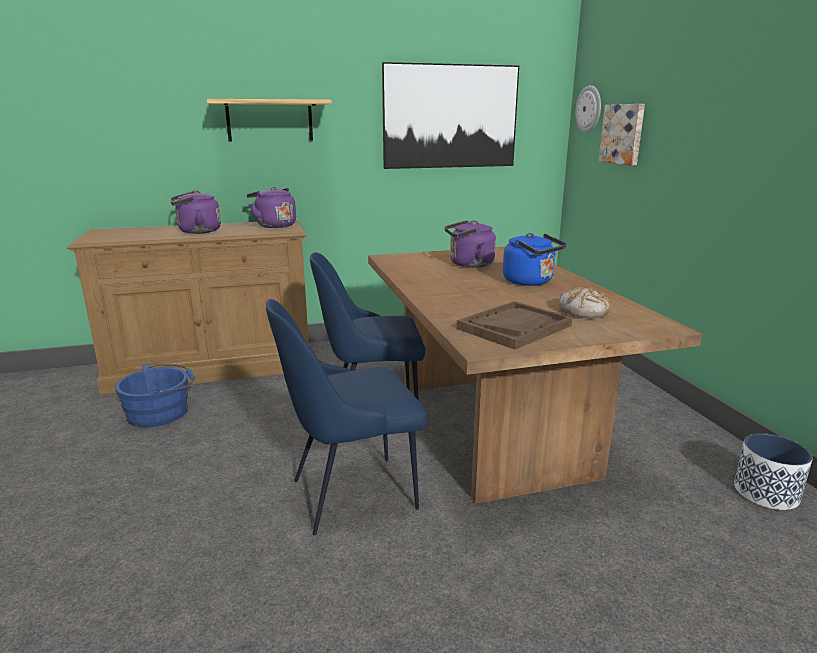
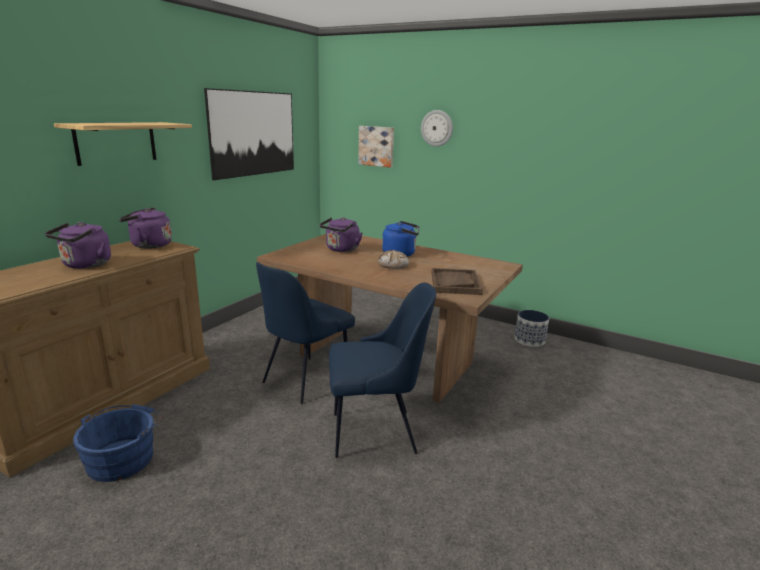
camera: 45 degrees left, 0 degrees up
blue chair [266,299,427,535] -> blue chair turned 120 degrees counterclockwise [329,282,436,458]
bread [559,287,610,318] -> bread moved to [378,250,409,269]
wall clock [576,85,601,132] -> wall clock moved to [421,110,453,147]

